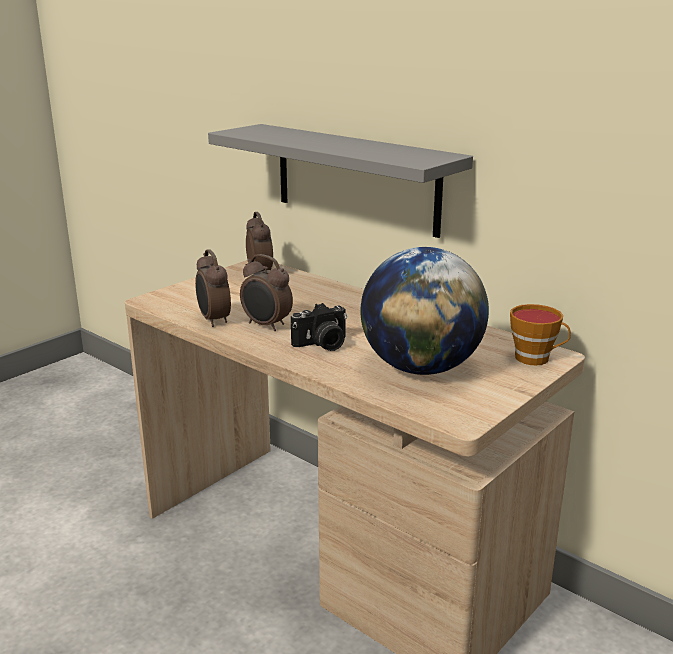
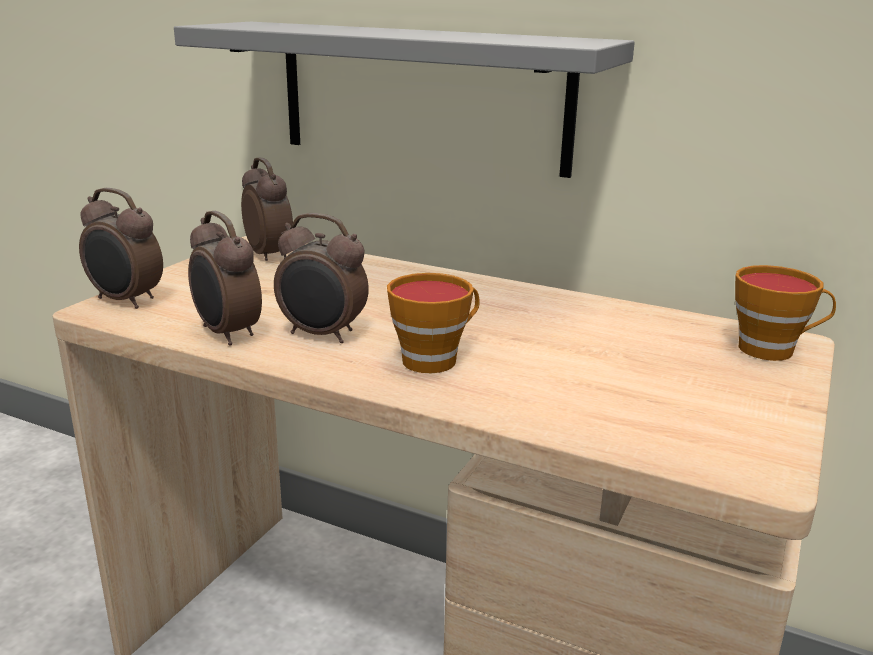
camera: 15 degrees left, 0 degrees up
camera [291,303,347,351] -> cup [387,273,480,373]
globe [360,247,489,375] -> none
none -> alarm clock [79,188,163,309]

